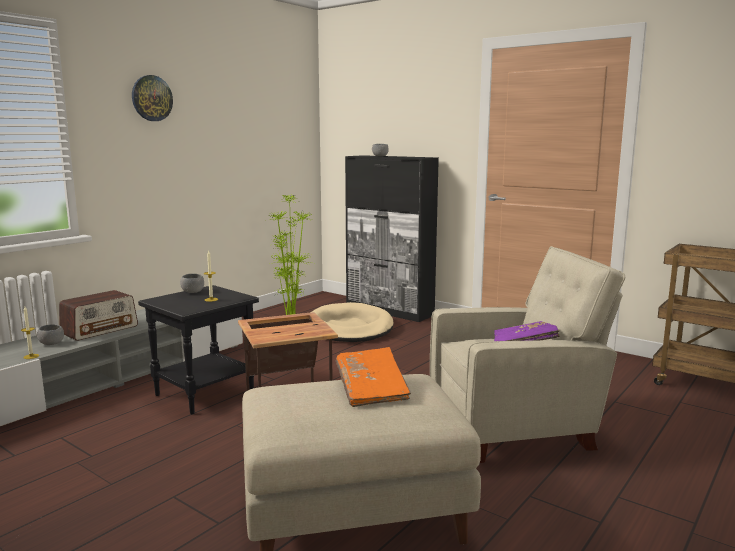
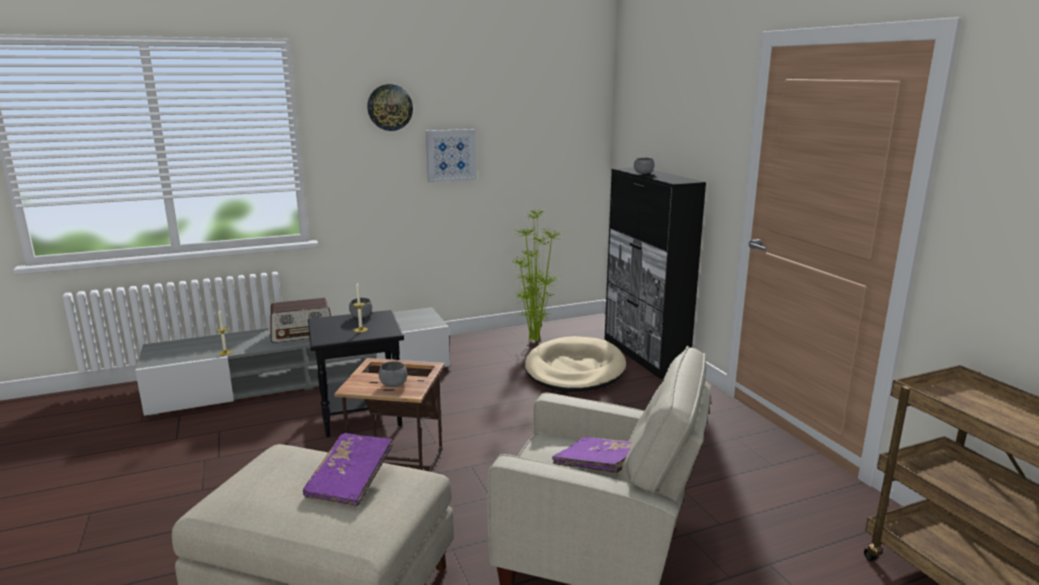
camera: 30 degrees right, 5 degrees up
grey bowl [37,325,64,345] -> grey bowl moved to [379,361,407,387]
orange book [336,347,411,407] -> purple book [303,433,393,506]
none -> picture [426,129,477,183]

